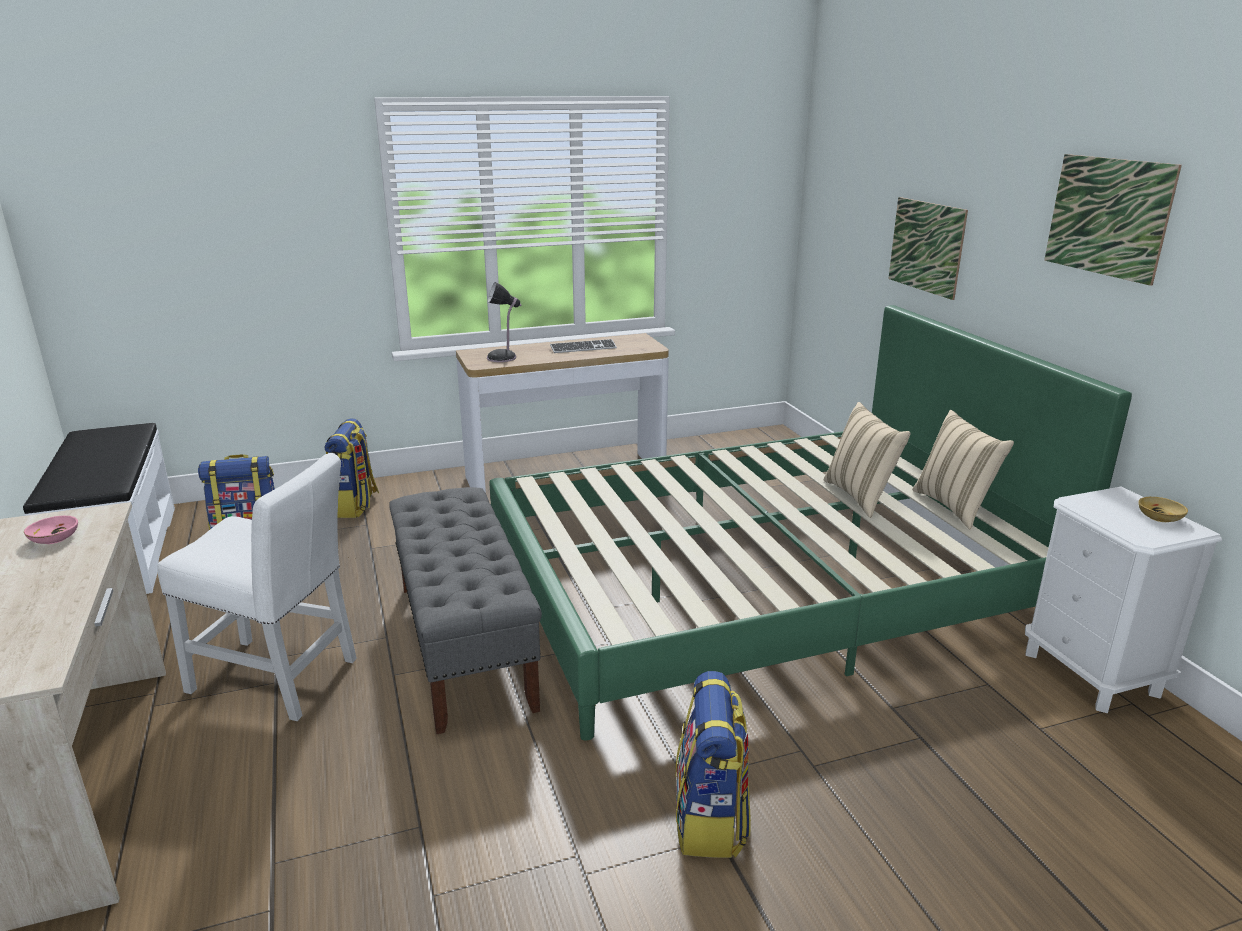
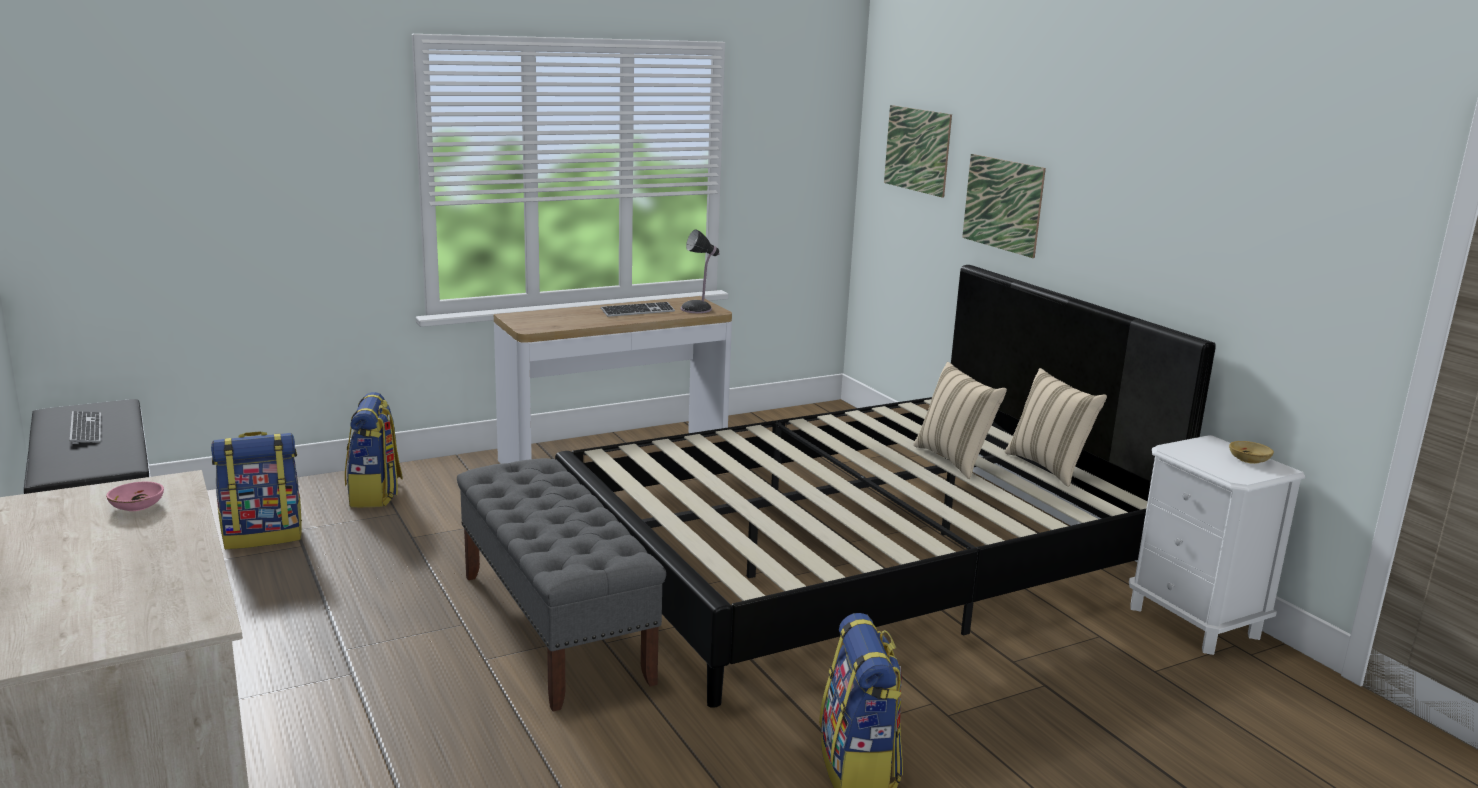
camera: 10 degrees left, 5 degrees down
white chair [157,453,357,721] -> none
table lamp [487,282,521,362] -> table lamp moved to [681,229,720,313]
green bed [489,305,1132,741] -> black bed [555,265,1216,708]
picture [1044,154,1182,286] -> picture moved to [884,105,952,198]
none -> keyboard [70,411,101,444]

